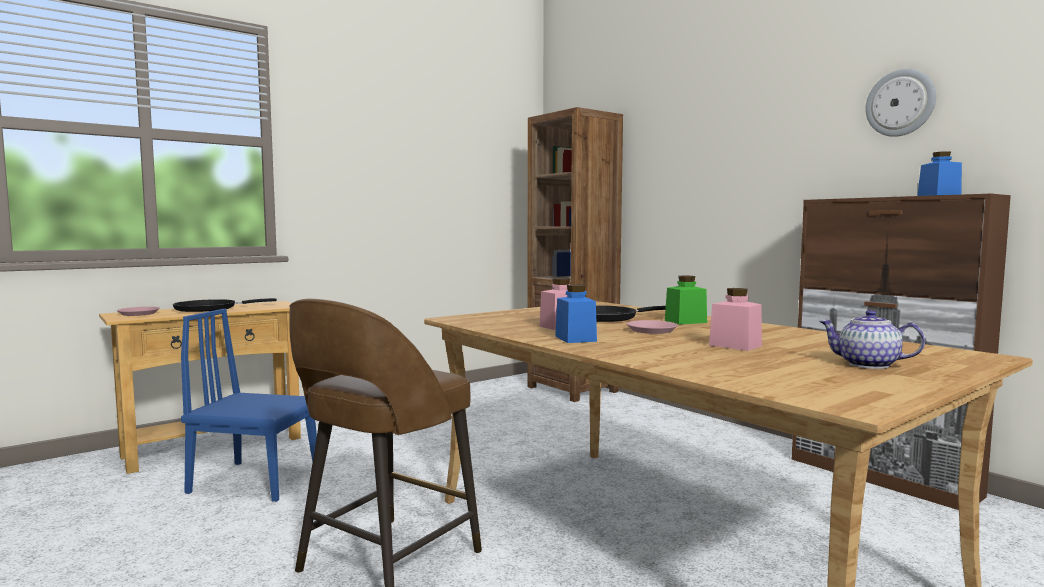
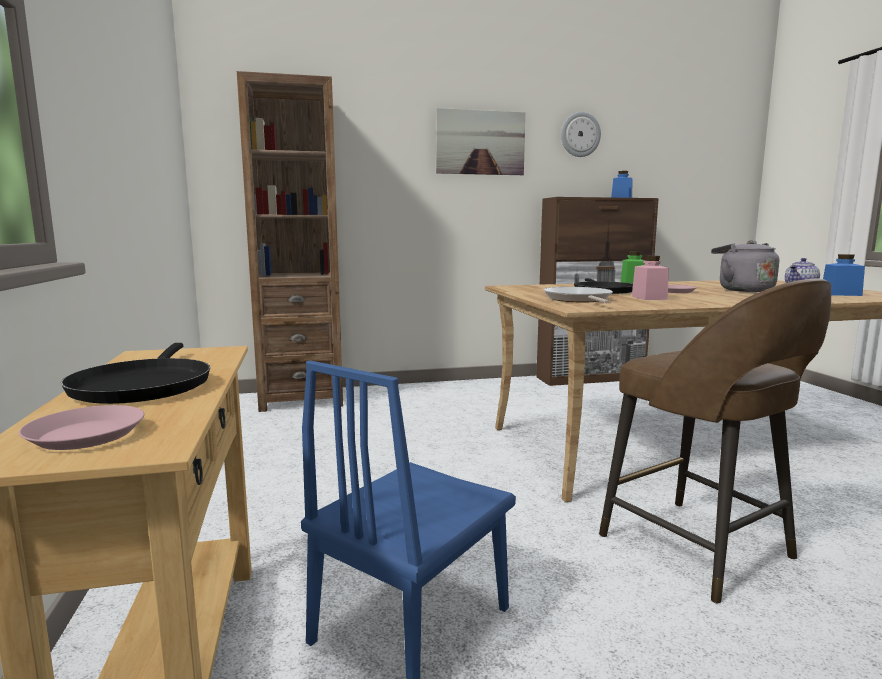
camera: 65 degrees left, 5 degrees up
blue jar [555,284,597,343] -> blue jar moved to [823,254,865,296]
pink jar [709,288,762,351] -> grey kettle [711,240,779,292]
none -> picture [436,108,525,175]
none -> frying pan [544,287,613,303]

